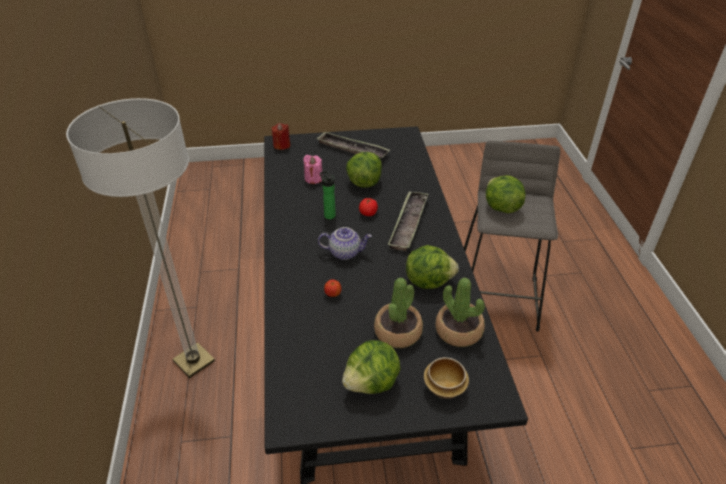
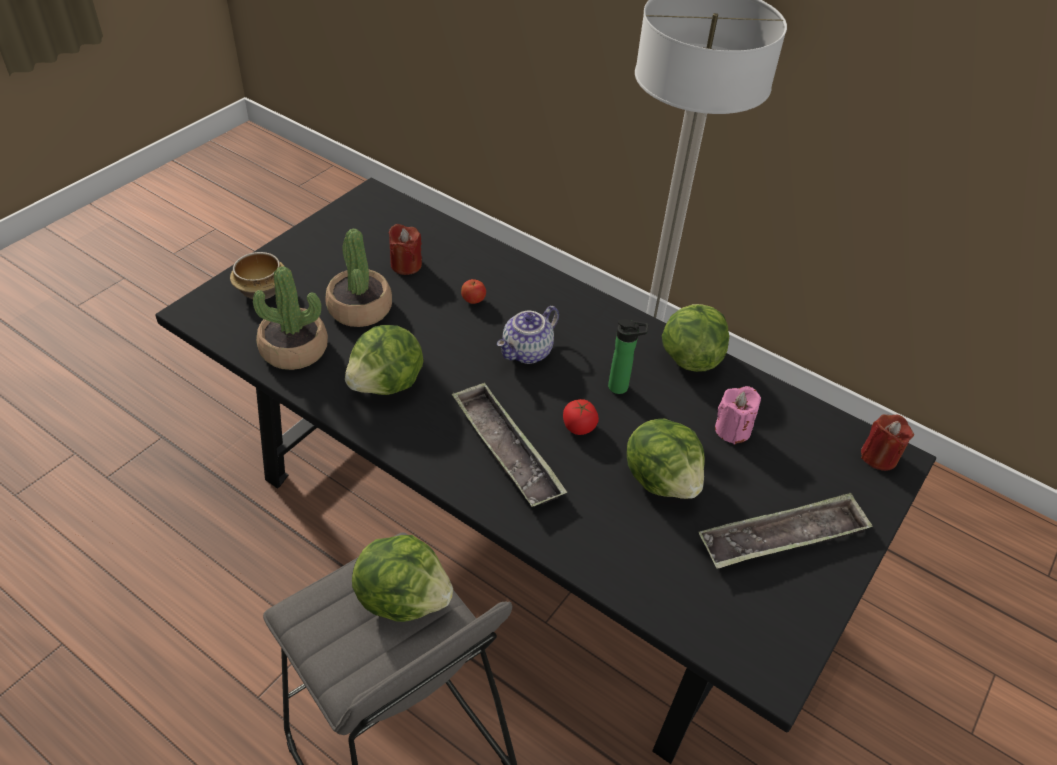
camera: 130 degrees right, 5 degrees up
lettuce [342,340,401,394] -> lettuce moved to [662,304,729,372]
none -> red candle [389,224,422,275]

